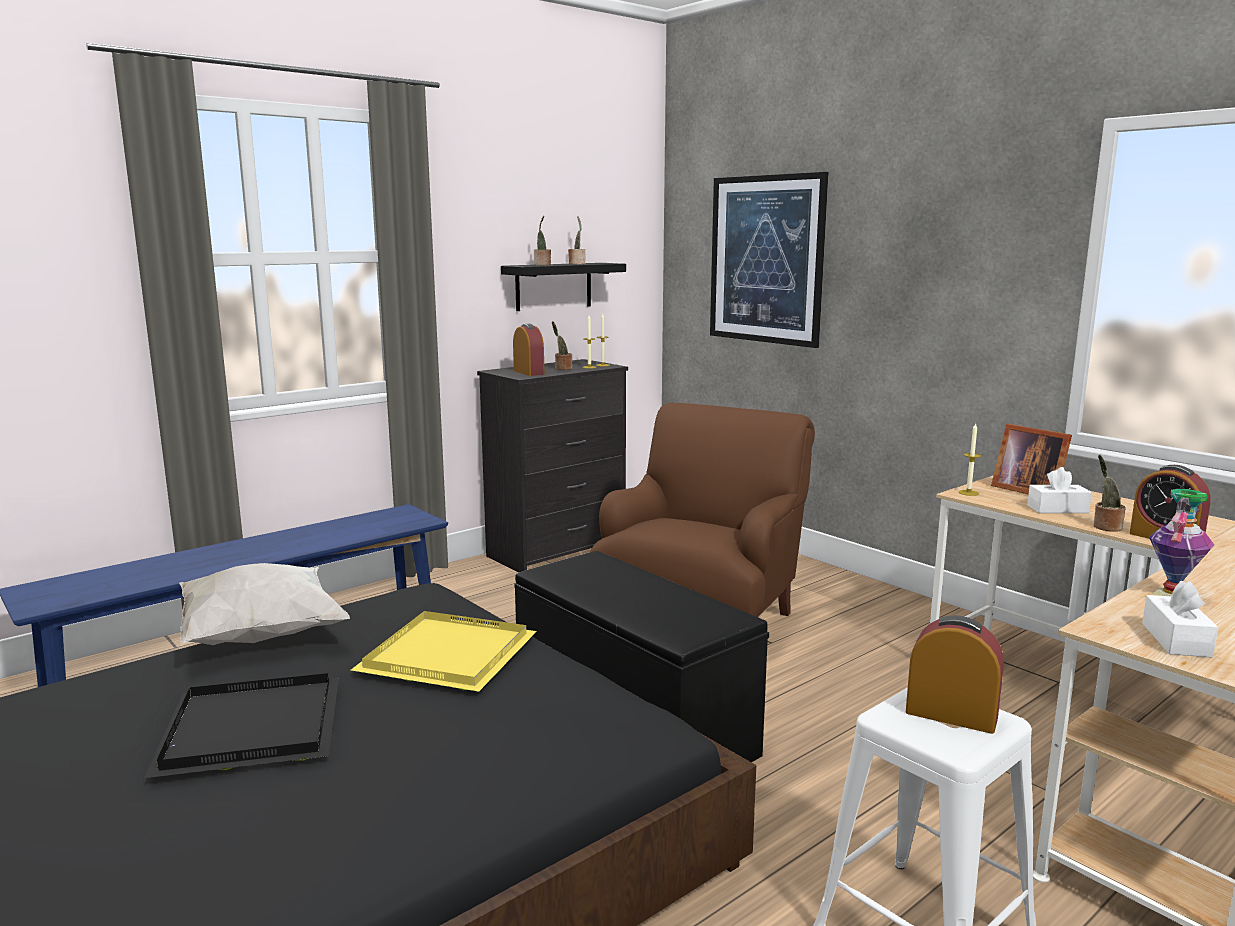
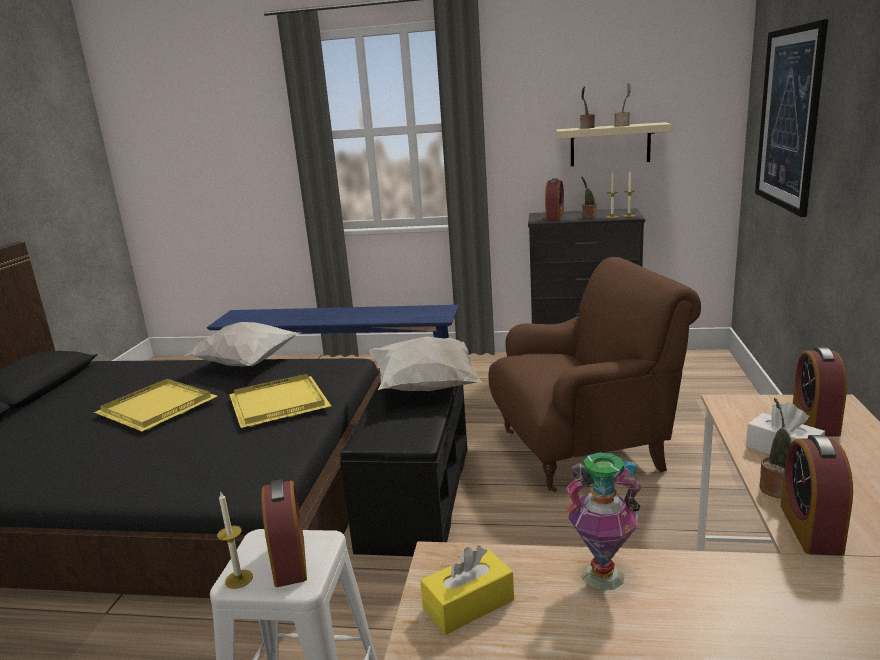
camera: 50 degrees right, 5 degrees up
black tray [144,673,339,778] -> yellow tray [94,379,217,431]
black shelf [501,263,626,311] -> beige shelf [556,122,672,166]
candle [959,423,981,496] -> candle moved to [217,492,253,589]
picture frame [991,423,1072,494] -> alarm clock [793,347,847,437]
white tissue box [1142,581,1218,658] -> yellow tissue box [420,546,514,635]
none -> white pillow [370,337,482,391]

